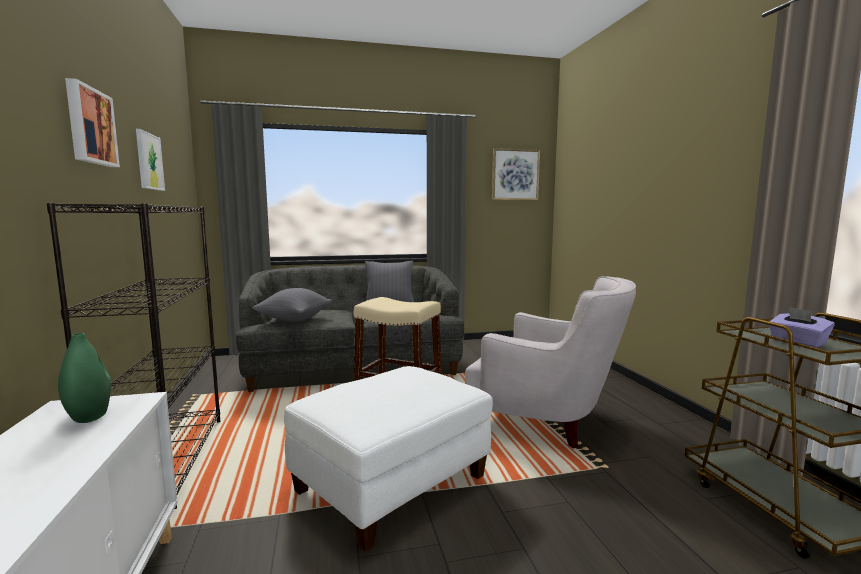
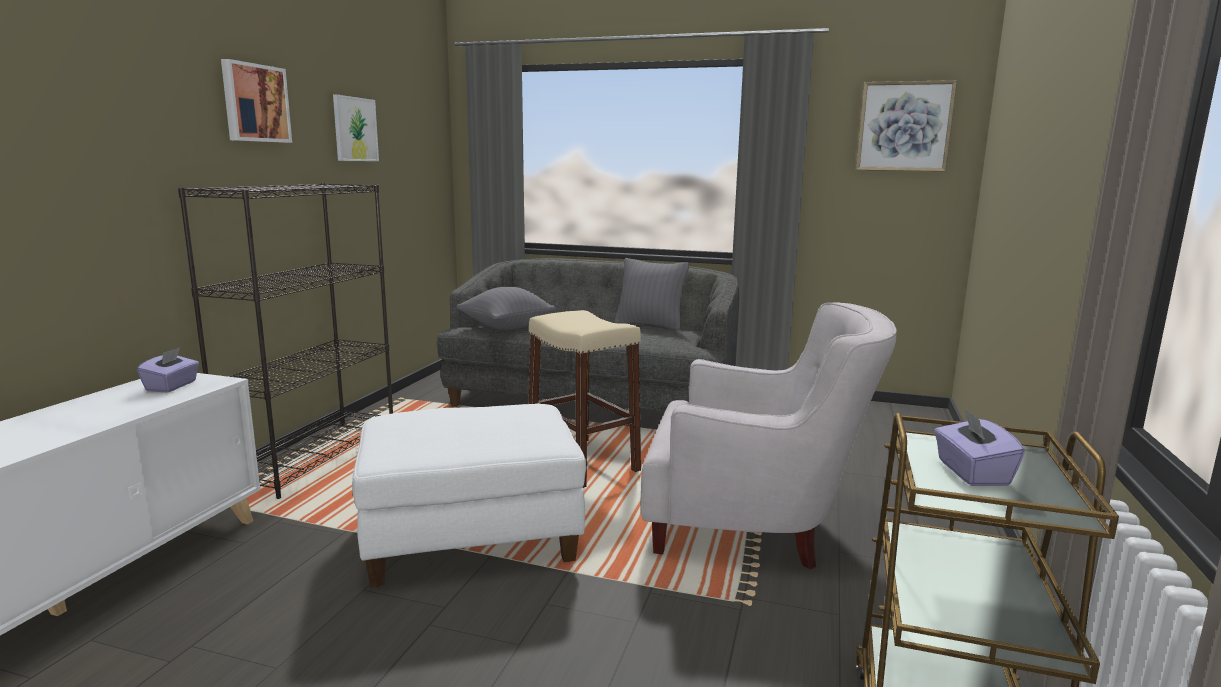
camera: 30 degrees right, 5 degrees up
green vase [58,333,112,423] -> purple tissue box [137,347,199,392]
white armchair [465,276,636,448] -> white armchair turned 45 degrees counterclockwise [641,302,897,570]

